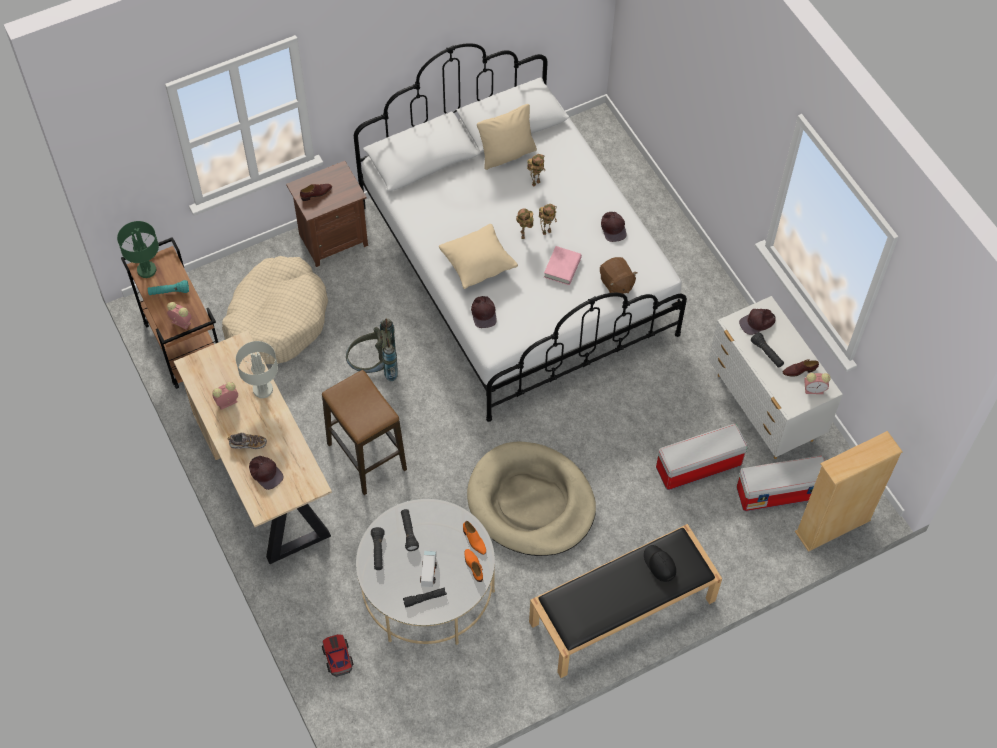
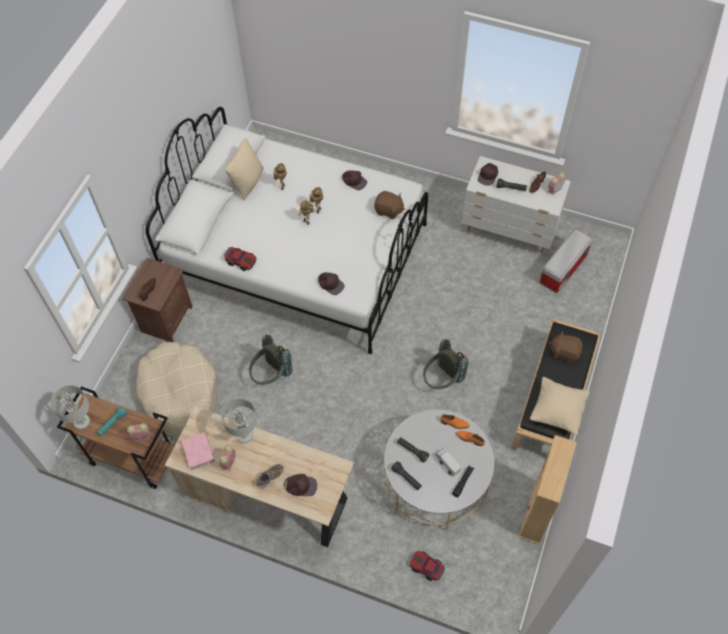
camera: 40 degrees left, 0 degrees up
green table lamp [117,221,159,278] -> grey table lamp [51,385,90,430]
stool [322,370,407,495] -> none
beige pillow [439,224,518,289] -> beige pillow moved to [530,377,590,435]
beige dog bed [467,441,596,556] -> grey backpack [423,339,468,389]
pink book [544,246,582,285] -> pink book moved to [181,432,215,470]
black cap [644,545,676,582] -> brown plush toy [549,331,582,363]
storage box [656,424,748,490] -> none
beige bookcase [795,431,903,552] -> beige bookcase moved to [519,435,577,544]
none -> toy car [224,247,256,271]

